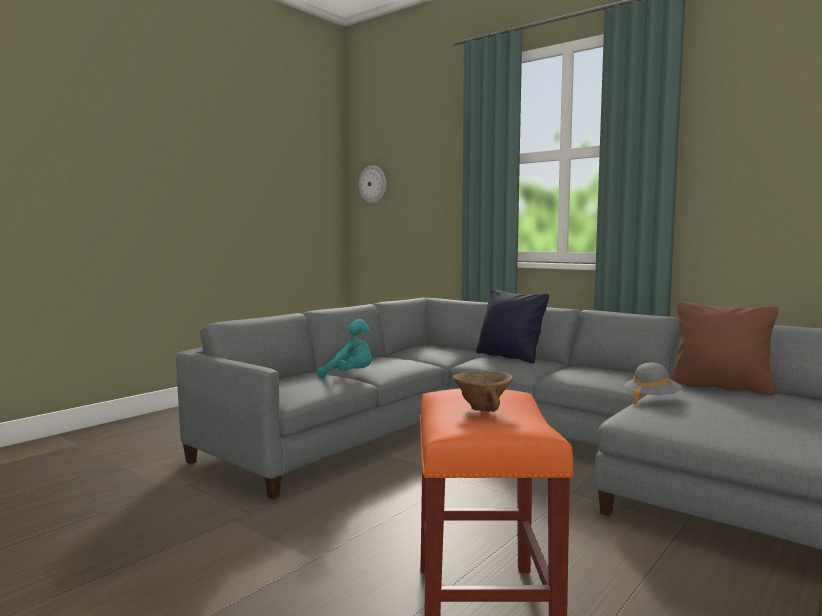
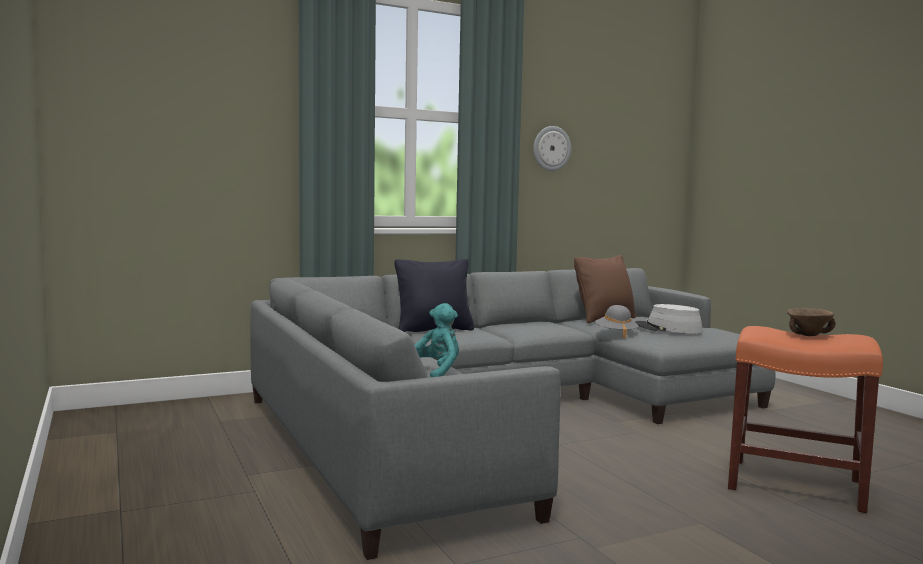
camera: 65 degrees left, 0 degrees up
wall clock [359,165,386,203] -> wall clock moved to [533,126,571,171]
none -> grey hat [635,304,703,333]

